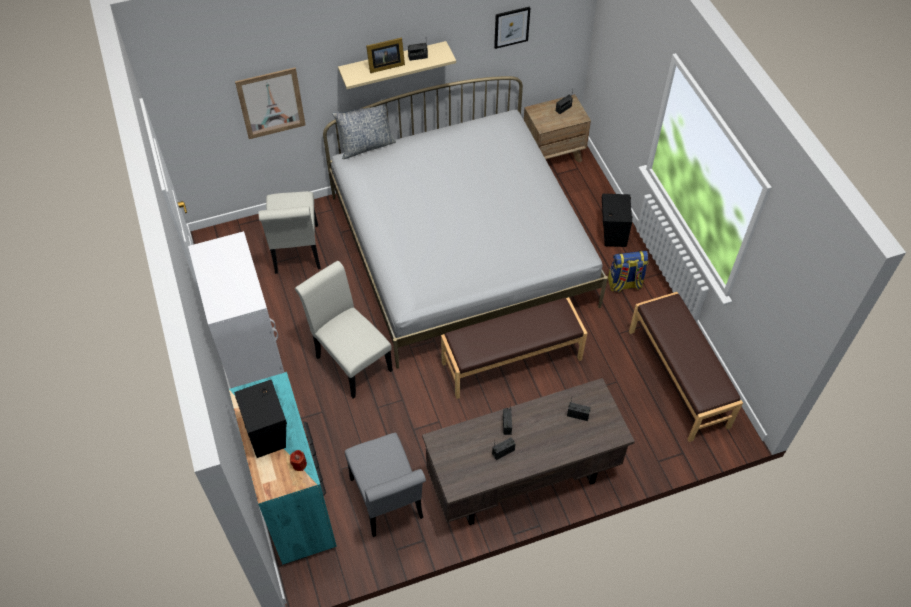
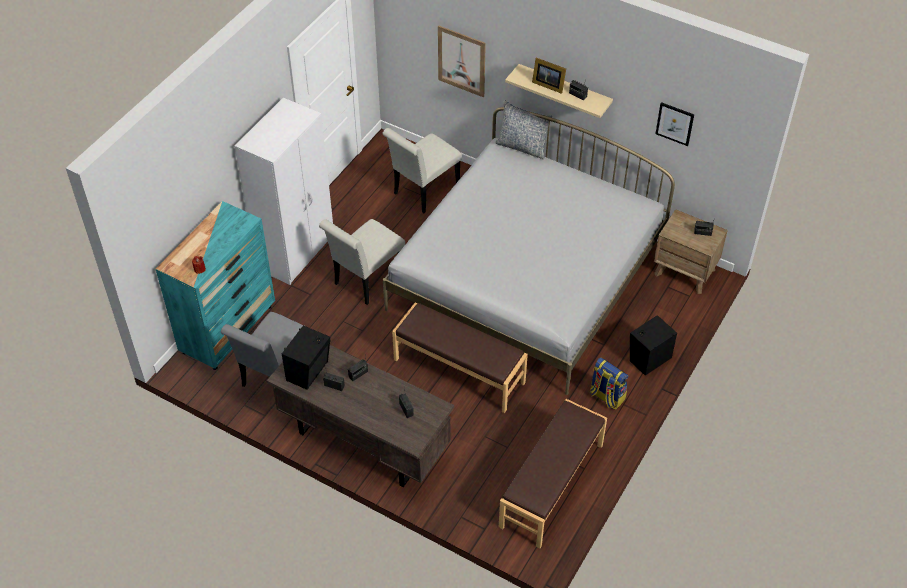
camera: 50 degrees right, 5 degrees down
black speaker [234,380,287,458] -> black speaker moved to [282,325,331,390]
white chair [295,261,393,399] -> white chair turned 150 degrees counterclockwise [319,219,405,305]

